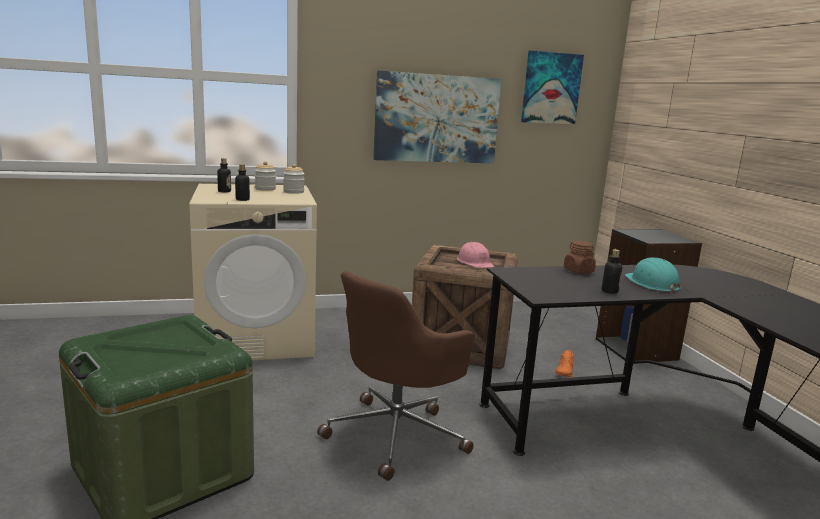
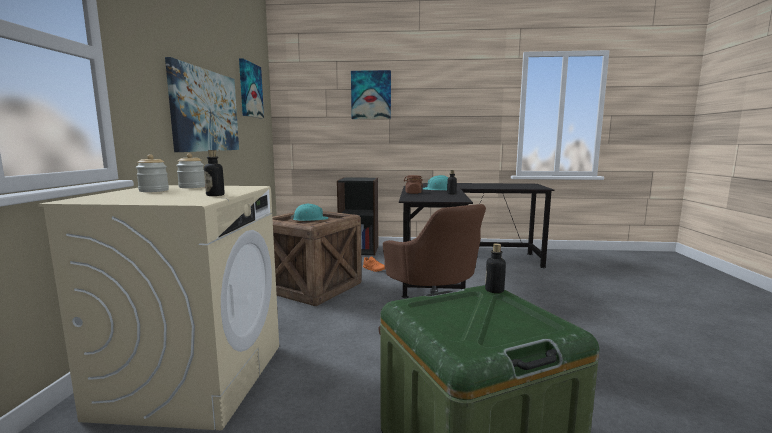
camera: 70 degrees left, 5 degrees down
bottle [217,158,231,193] -> bottle moved to [485,243,506,293]
pink hard hat [457,241,494,268] -> turquoise hard hat [291,204,328,221]
none -> picture [351,70,391,119]

